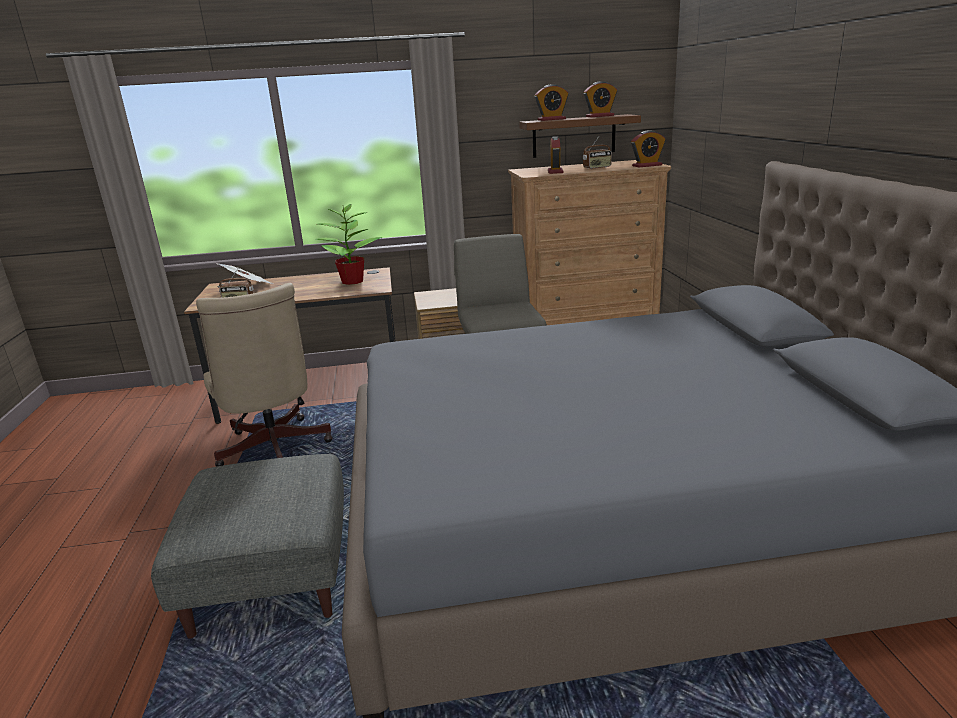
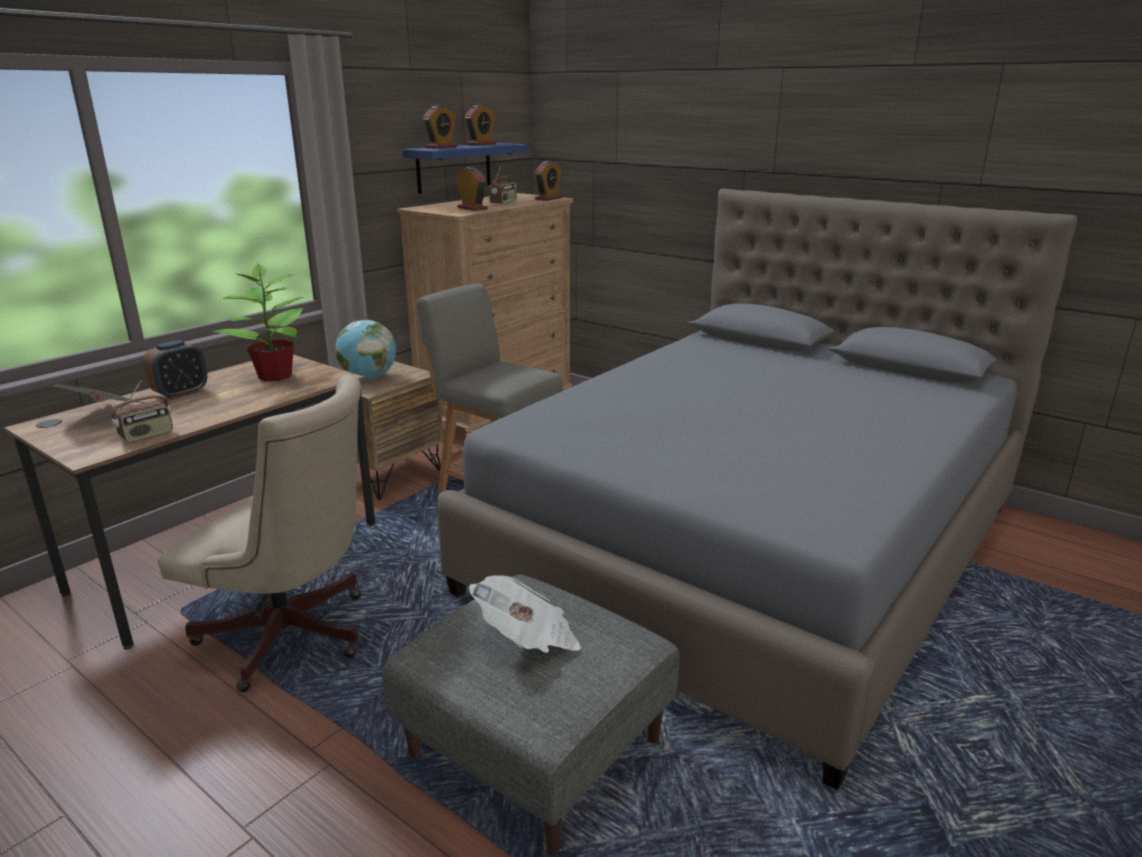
camera: 45 degrees left, 0 degrees up
brown shelf [519,114,641,158] -> blue shelf [403,143,528,194]
none -> alarm clock [143,340,207,399]
none -> globe [335,320,396,379]
none -> newspaper [469,575,581,653]

